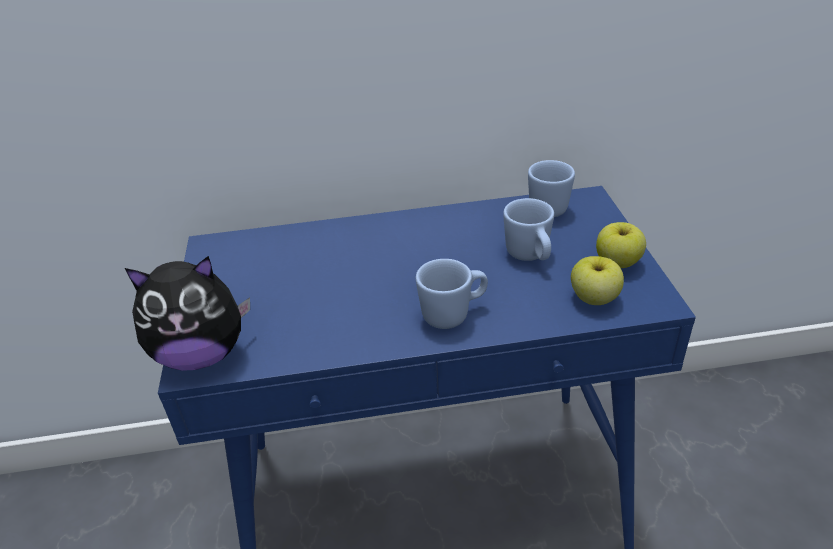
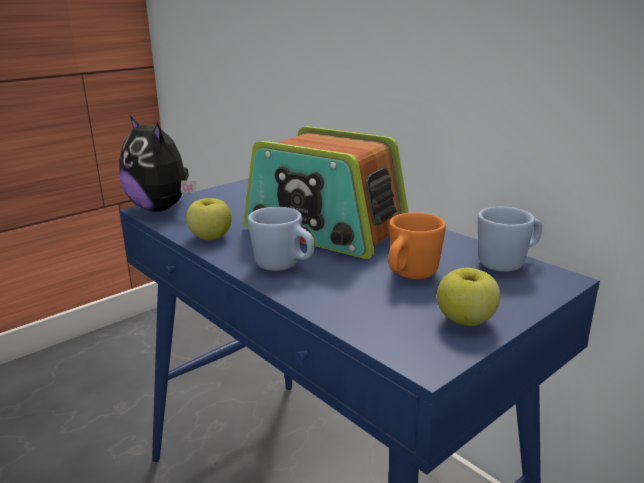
camera: 55 degrees right, 15 degrees down
blue mug [503,198,554,261] -> orange mug [388,212,446,279]
apple [571,256,624,305] -> apple moved to [186,198,232,241]
none -> radio [244,126,409,259]

